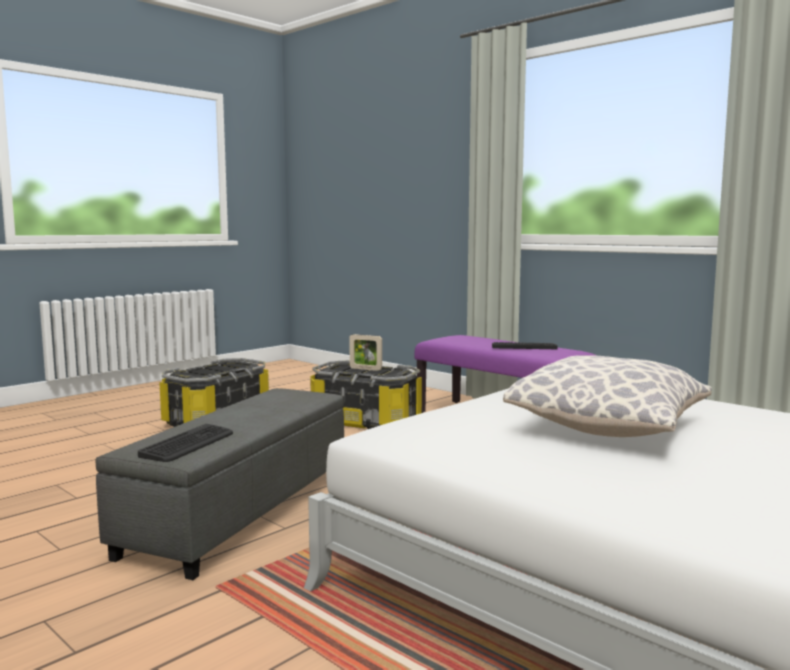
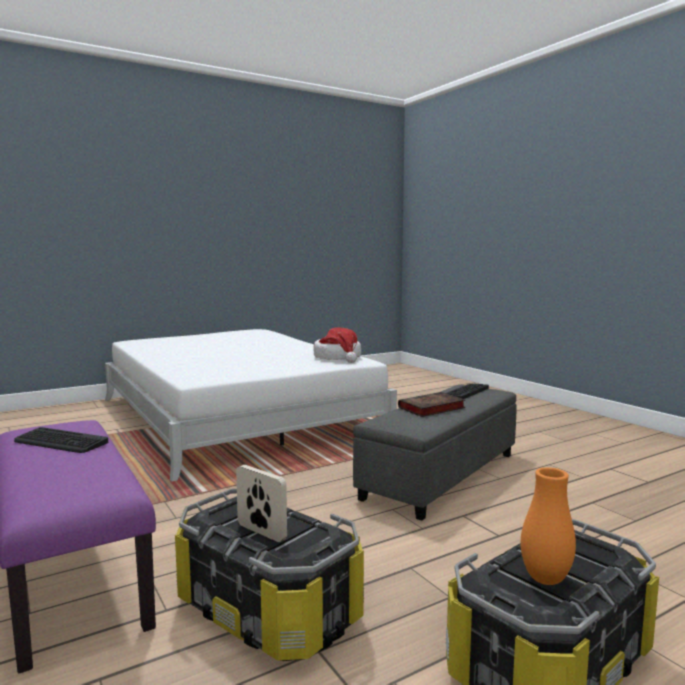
camera: 165 degrees left, 0 degrees up
pillow [503,355,712,437] -> none
none -> hat [313,327,361,363]
none -> book [398,392,465,417]
none -> orange vase [521,467,576,585]

